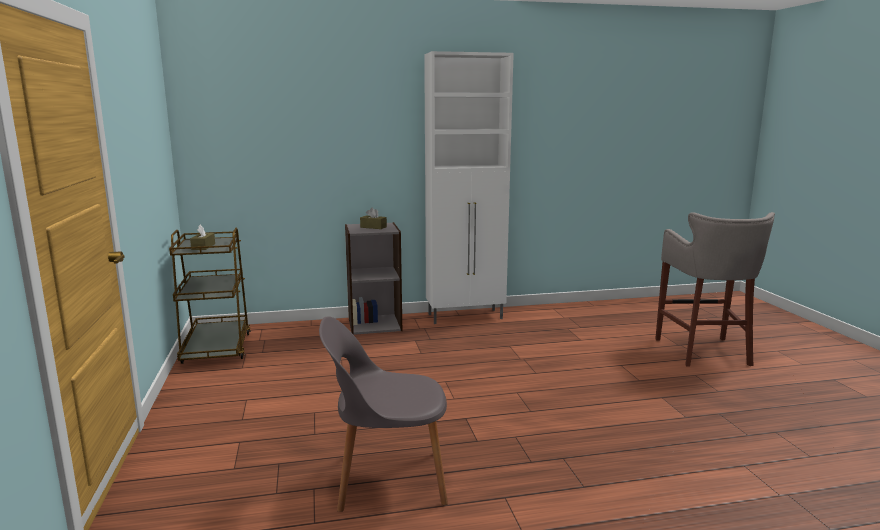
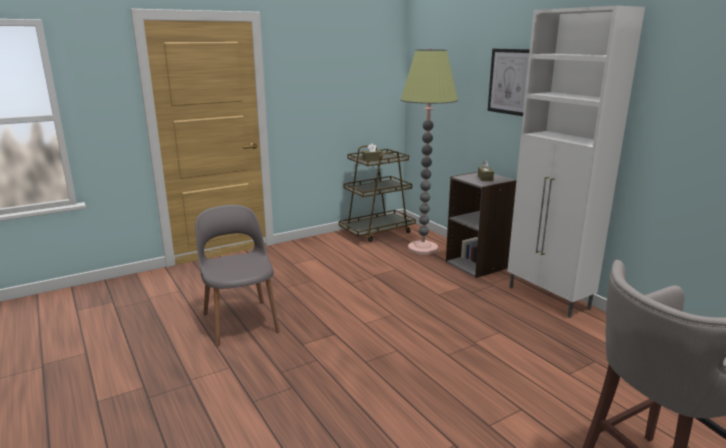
camera: 70 degrees right, 5 degrees up
none -> floor lamp [401,48,458,255]
none -> picture [488,49,530,116]

